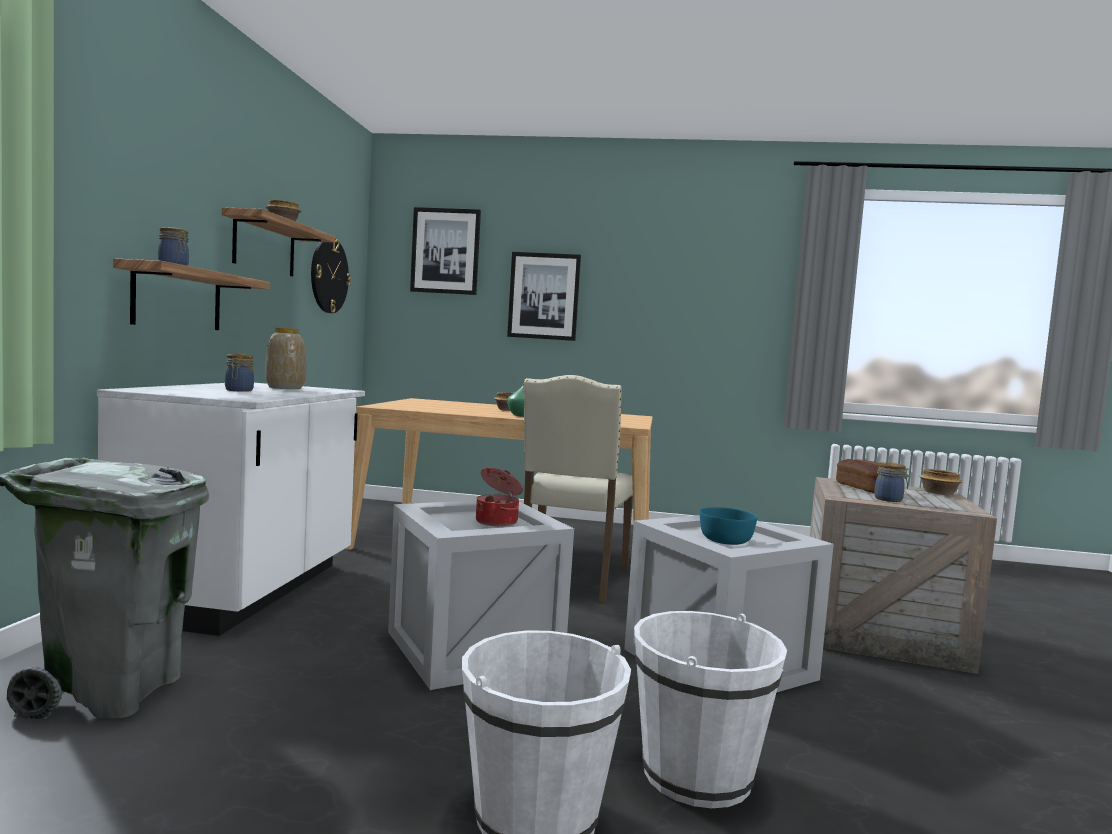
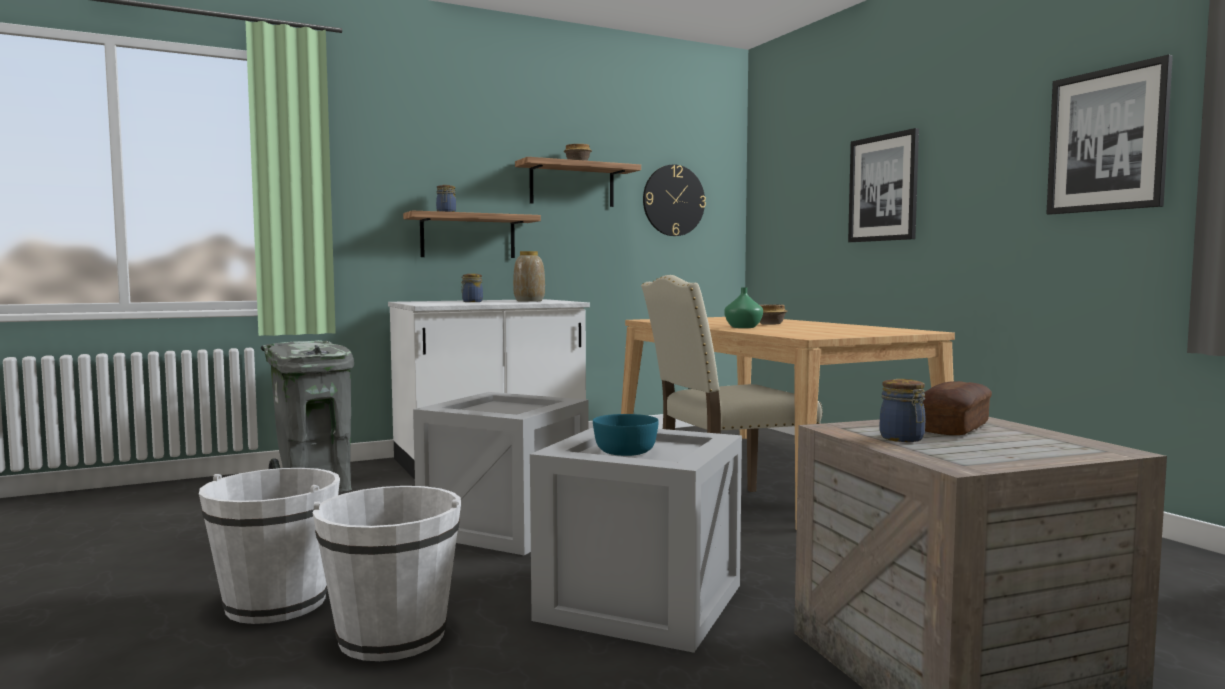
camera: 55 degrees right, 0 degrees up
picture [410,207,481,295] -> picture moved to [1046,55,1173,215]
cooking pot [476,467,523,527] -> none
bowl [919,469,963,495] -> none

